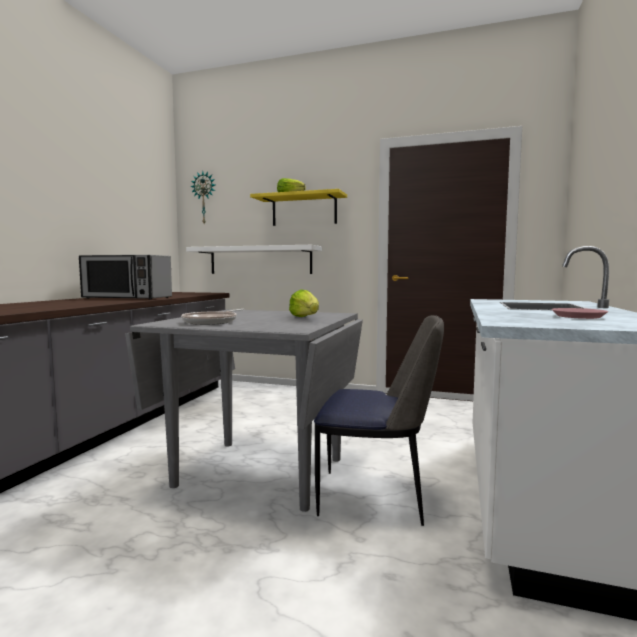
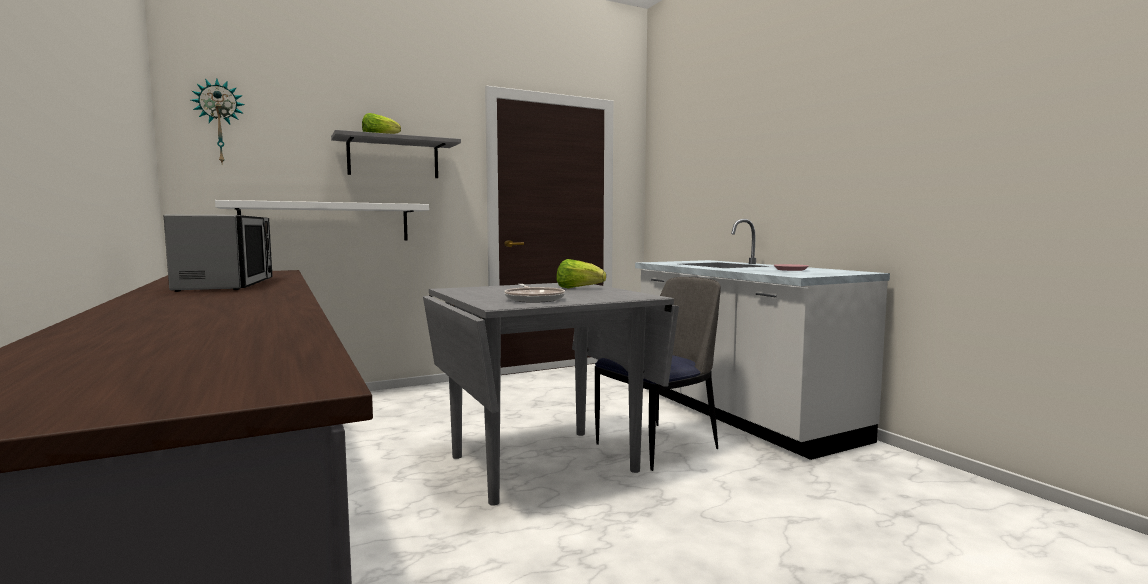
camera: 45 degrees left, 0 degrees up
microwave [79,255,172,299] -> microwave turned 75 degrees counterclockwise [164,214,273,292]
yellow shelf [250,189,347,226] -> grey shelf [331,130,461,178]

